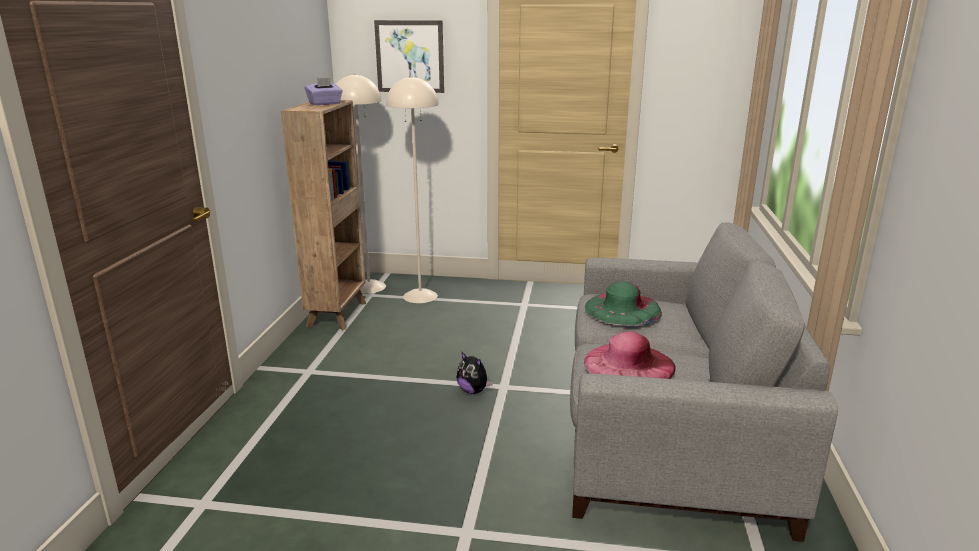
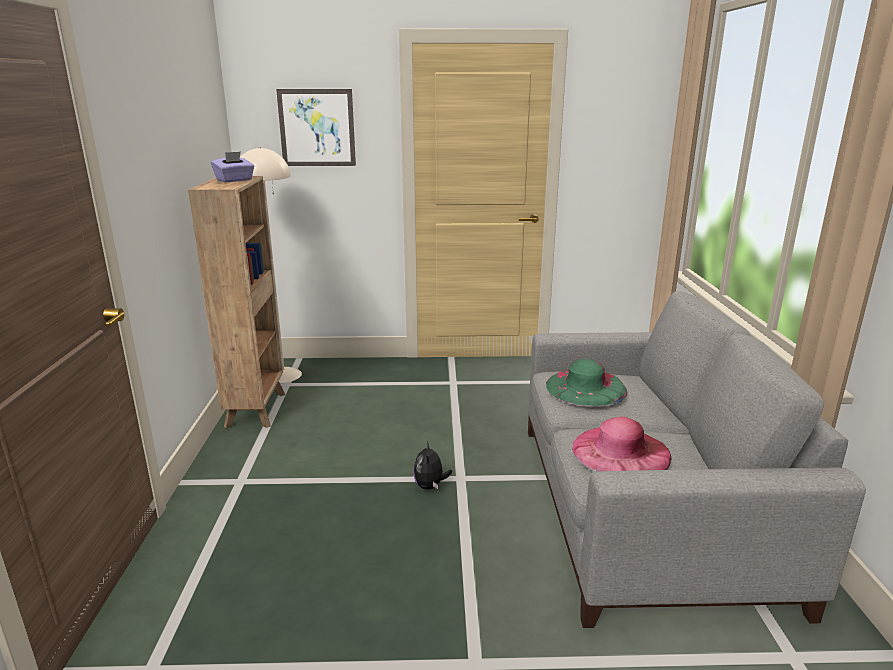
camera: 10 degrees left, 0 degrees up
beige floor lamp [386,76,439,303] -> none
plush toy [456,352,493,394] -> plush toy turned 60 degrees clockwise [413,441,452,490]

